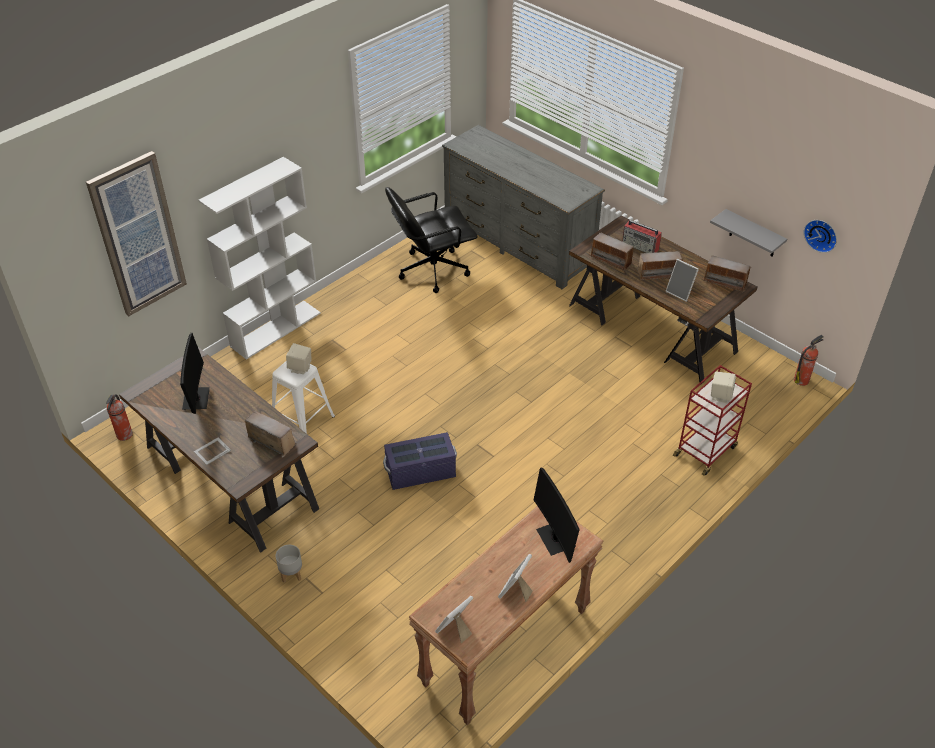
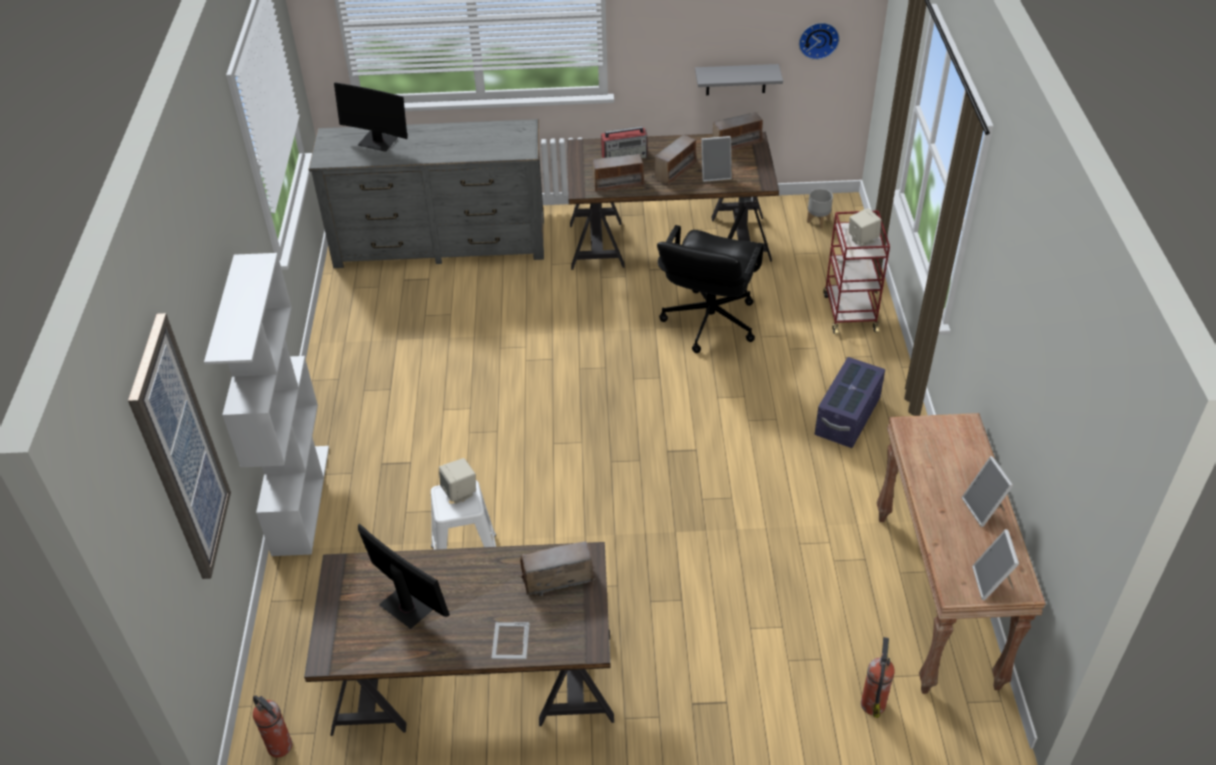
camera: 45 degrees left, 0 degrees up
grey planter [275,545,302,582] -> grey planter moved to [807,189,833,228]
purple storage box [383,432,457,490] -> purple storage box moved to [815,357,885,448]
black office chair [385,187,478,293] -> black office chair moved to [657,225,764,353]
monitor [534,467,580,563] -> monitor moved to [334,82,408,152]
fire extinguisher [794,335,824,386] -> fire extinguisher moved to [861,637,895,718]

